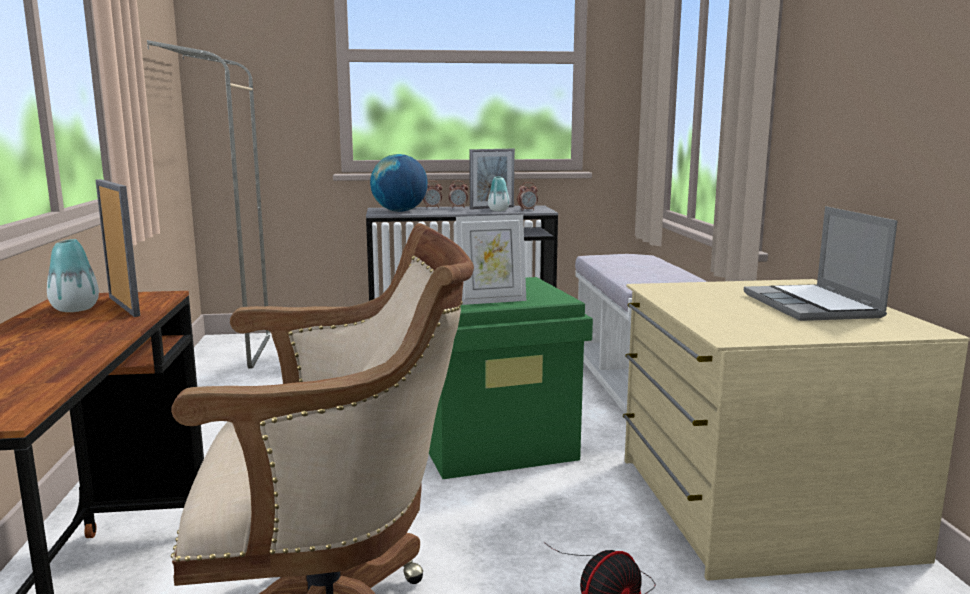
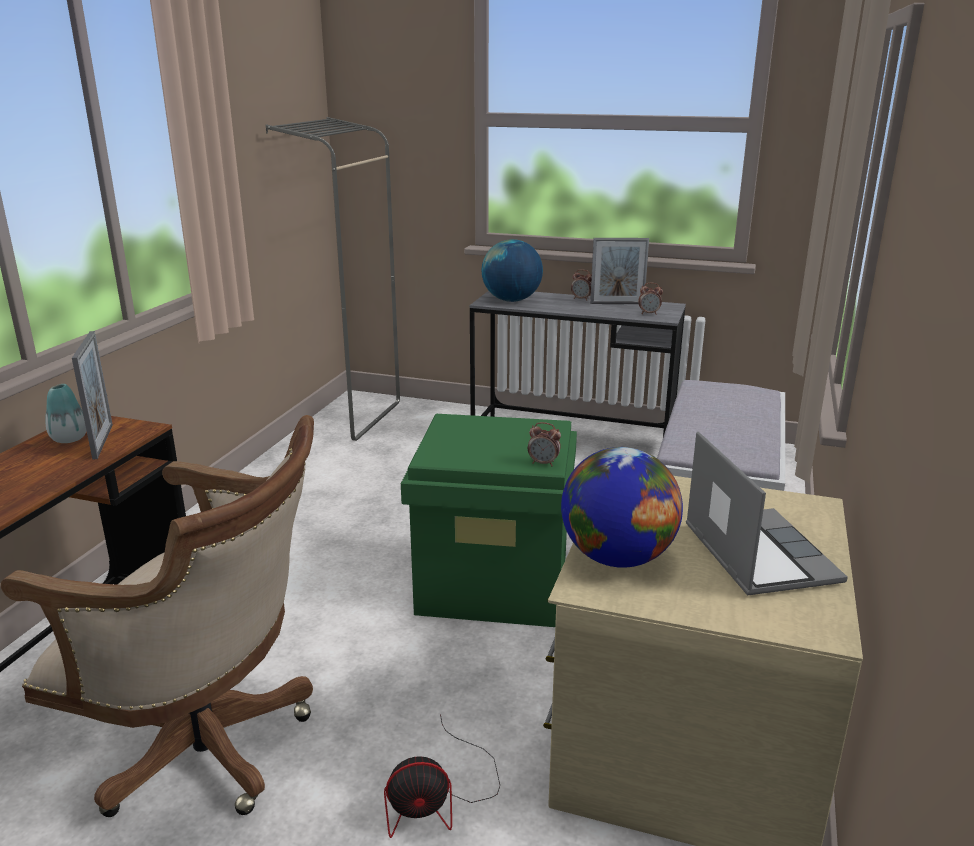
camera: 25 degrees right, 10 degrees up
alarm clock [423,181,442,208] -> alarm clock moved to [528,422,561,466]
picture frame [456,215,526,305] -> none
vase [488,177,510,211] -> none
laptop [744,206,897,321] -> laptop turned 150 degrees clockwise [686,432,848,596]
none -> globe [561,447,683,568]

